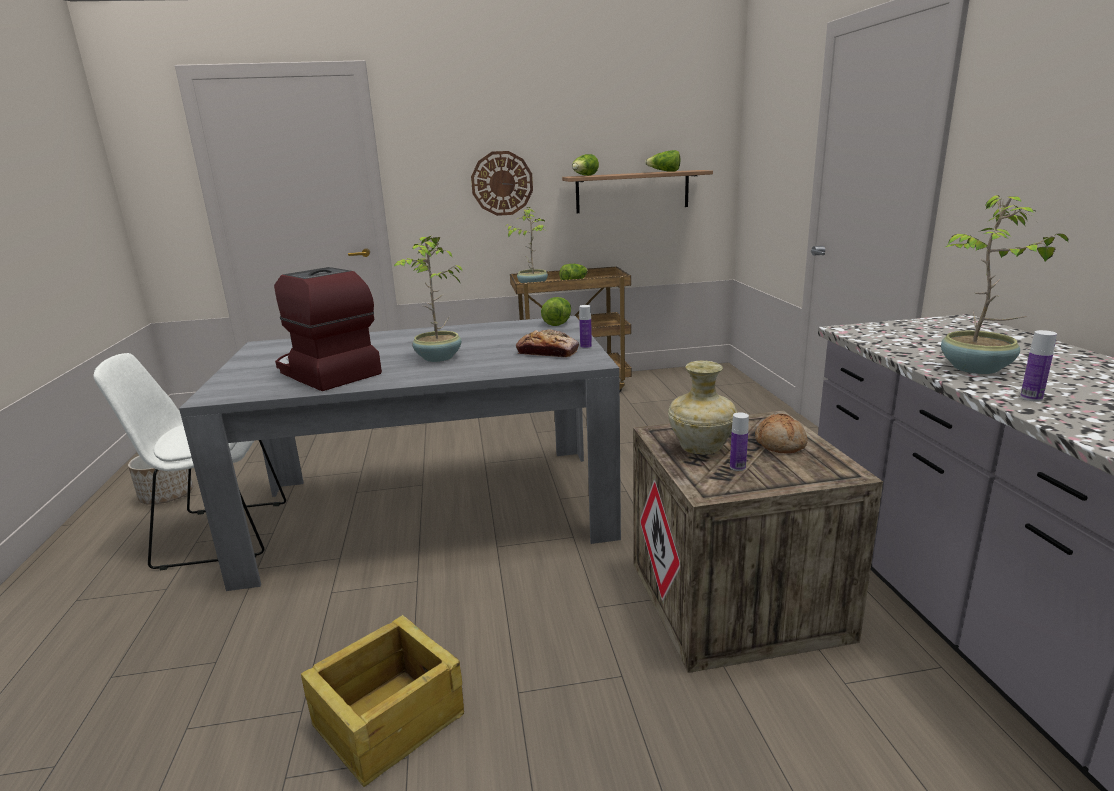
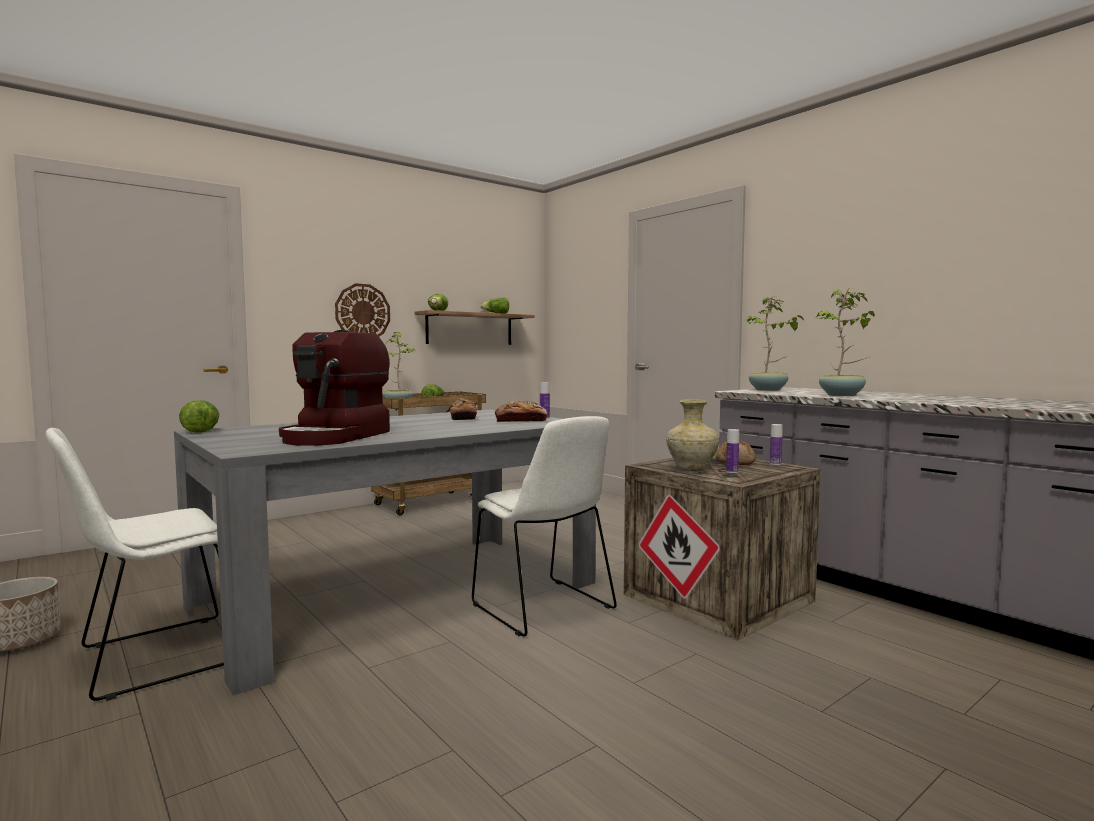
camera: 30 degrees left, 15 degrees down
coffee machine [274,267,382,391] -> coffee machine turned 90 degrees counterclockwise [279,330,390,446]
crate [301,615,464,787] -> none
potted plant [393,235,463,362] -> potted plant moved to [746,296,804,391]
lettuce [541,297,571,326] -> lettuce moved to [179,400,219,433]
bottle [1020,330,1057,402] -> bottle moved to [770,424,783,465]
none -> bread [450,398,477,420]
none -> white chair [472,416,617,637]

